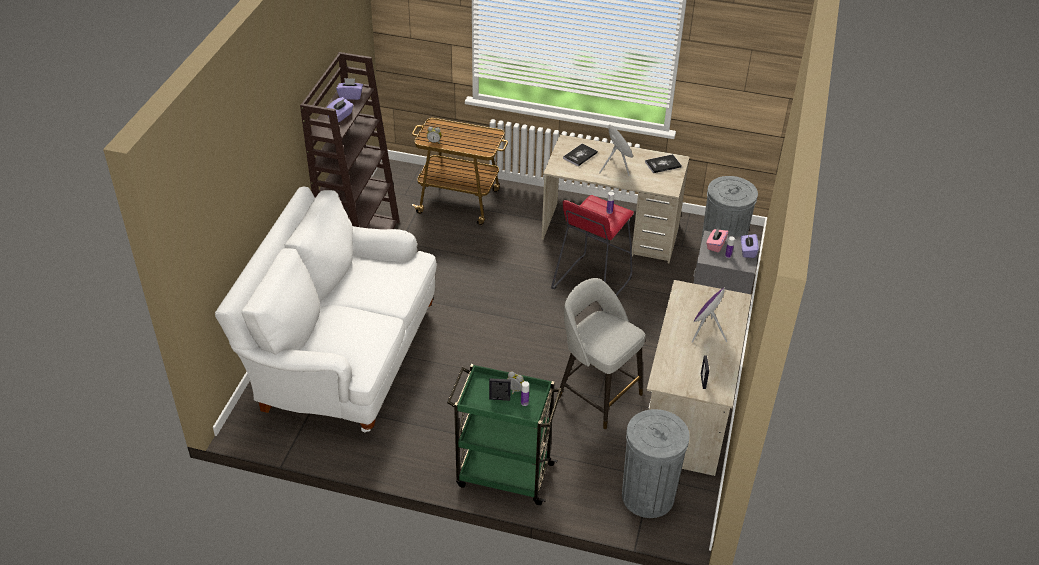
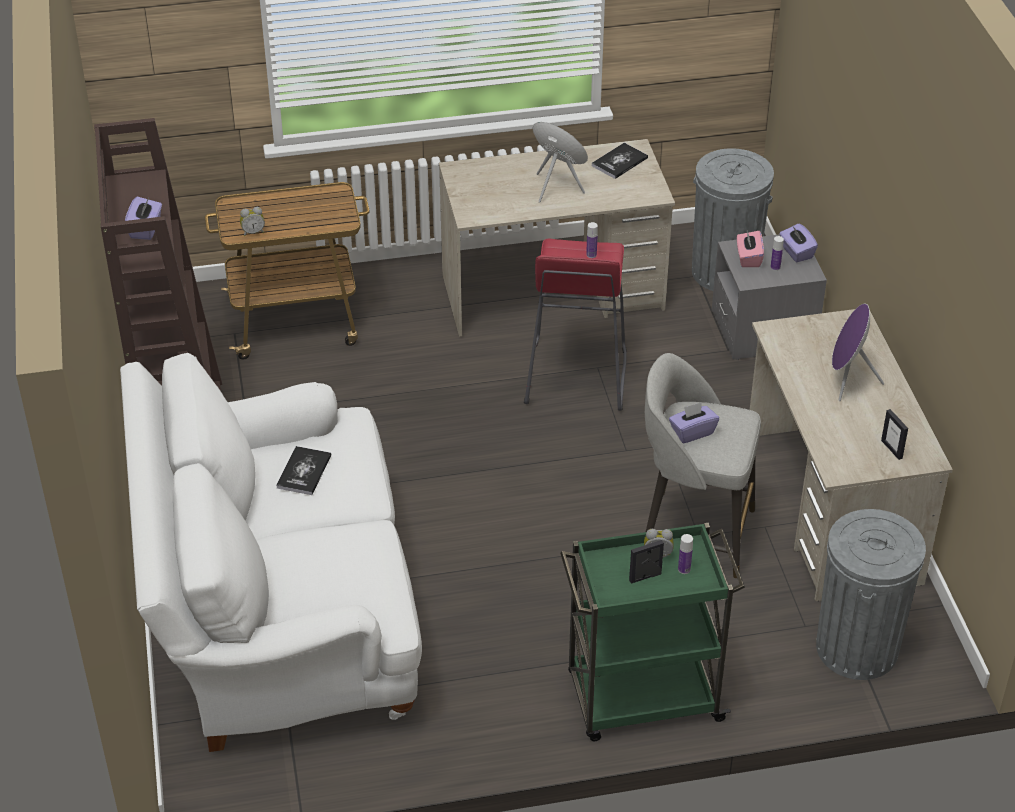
camera: 25 degrees left, 0 degrees up
purple tissue box [336,78,363,100] -> purple tissue box moved to [669,402,719,443]
book [563,143,598,166] -> book moved to [276,446,331,495]

